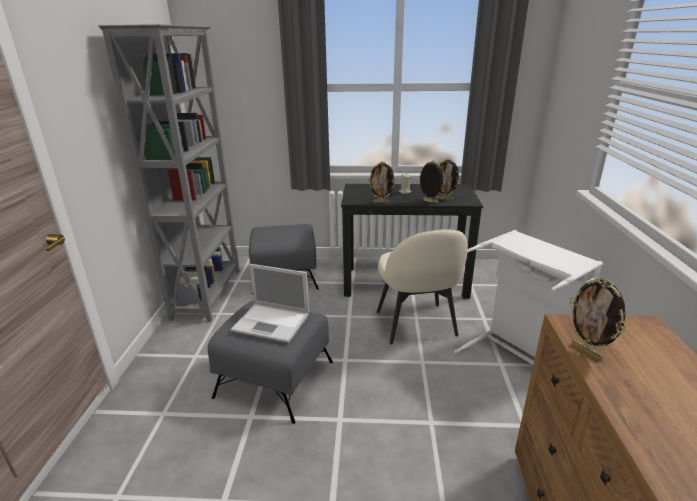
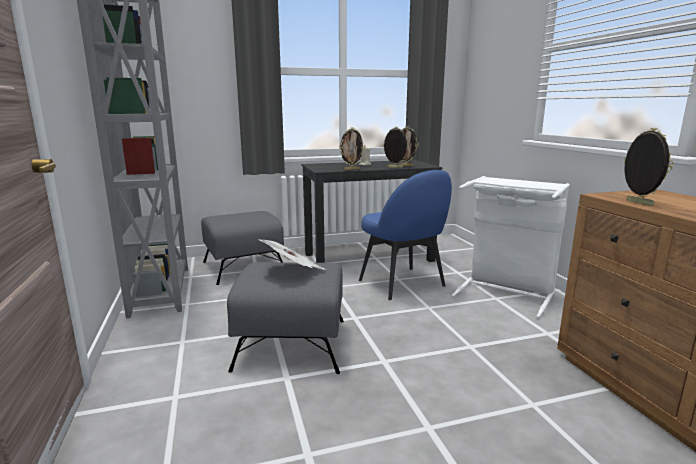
camera: 20 degrees left, 10 degrees down
laptop [231,264,309,343] -> newspaper [260,240,326,270]
beige chair [377,230,468,344] -> blue chair [359,170,452,300]
picture frame [569,278,626,361] -> picture frame turned 150 degrees counterclockwise [624,128,674,206]

